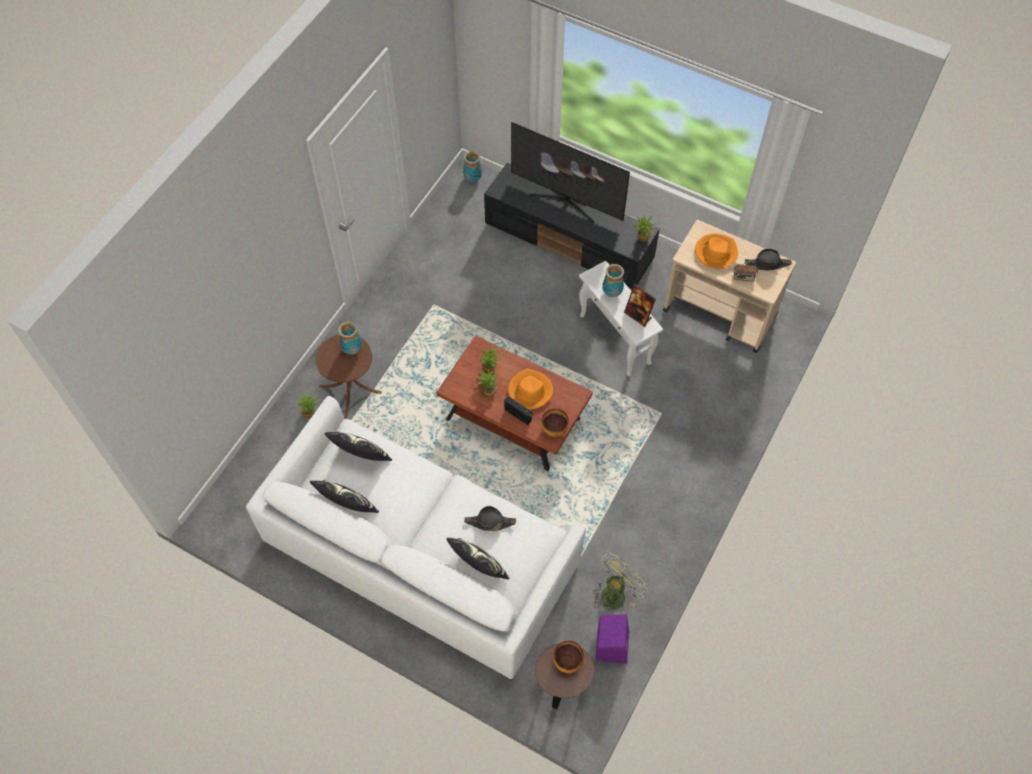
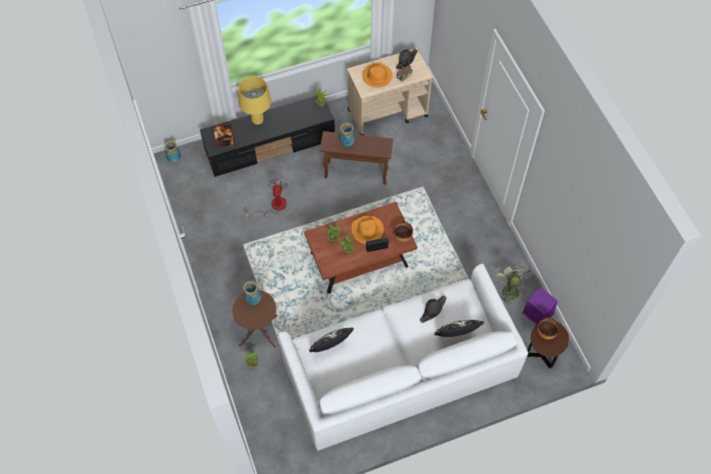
camera: 50 degrees left, 0 degrees up
pillow [310,480,379,513] -> none
television [511,122,630,223] -> yellow table lamp [238,76,271,125]
white side table [579,261,663,376] -> brown side table [320,131,393,184]
picture frame [624,284,656,327] -> picture frame moved to [212,123,235,148]
none -> fan [245,179,288,218]

